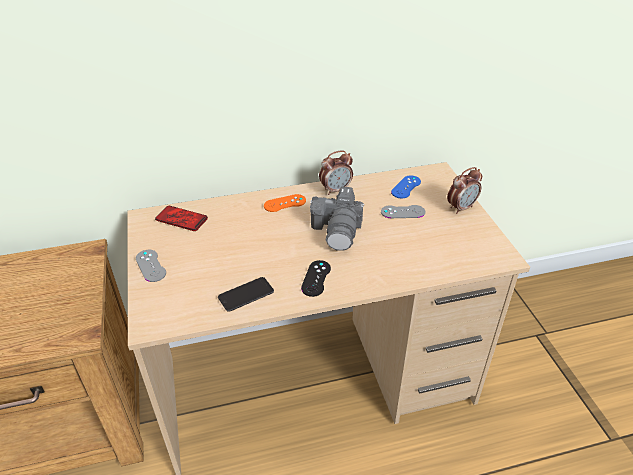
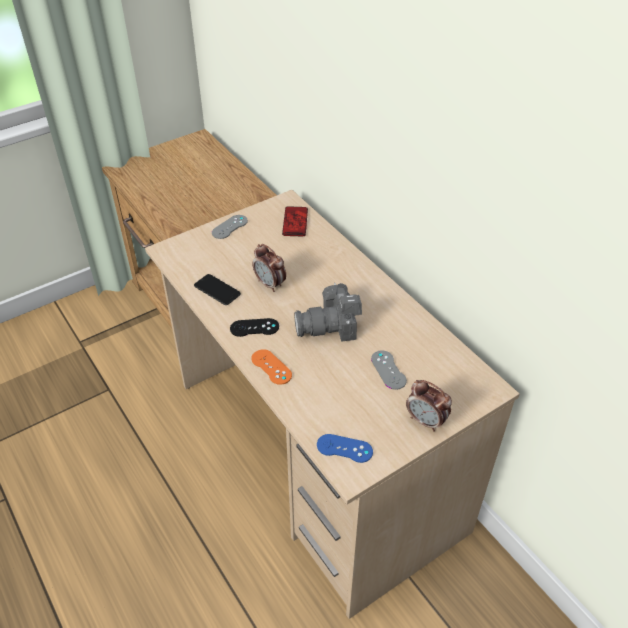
camera: 70 degrees right, 5 degrees up
orange game controller [264,194,306,212] -> orange game controller moved to [251,349,292,385]
alarm clock [319,151,353,195] -> alarm clock moved to [252,244,286,292]
blue game controller [391,175,421,198] -> blue game controller moved to [317,434,373,463]

